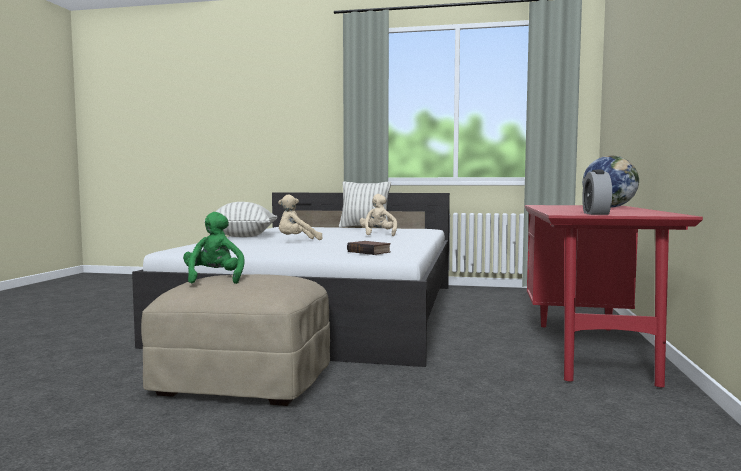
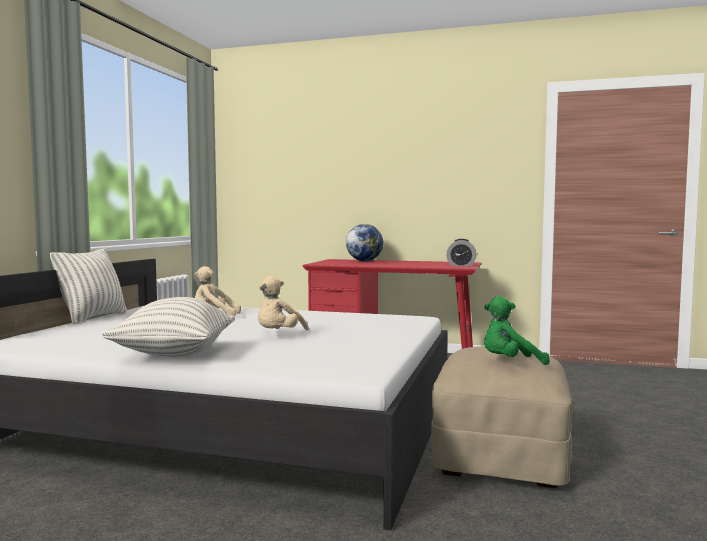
camera: 85 degrees left, 0 degrees up
beige plush toy [278,194,323,240] -> beige plush toy turned 45 degrees clockwise [258,276,309,330]
book [347,241,391,255] -> none

